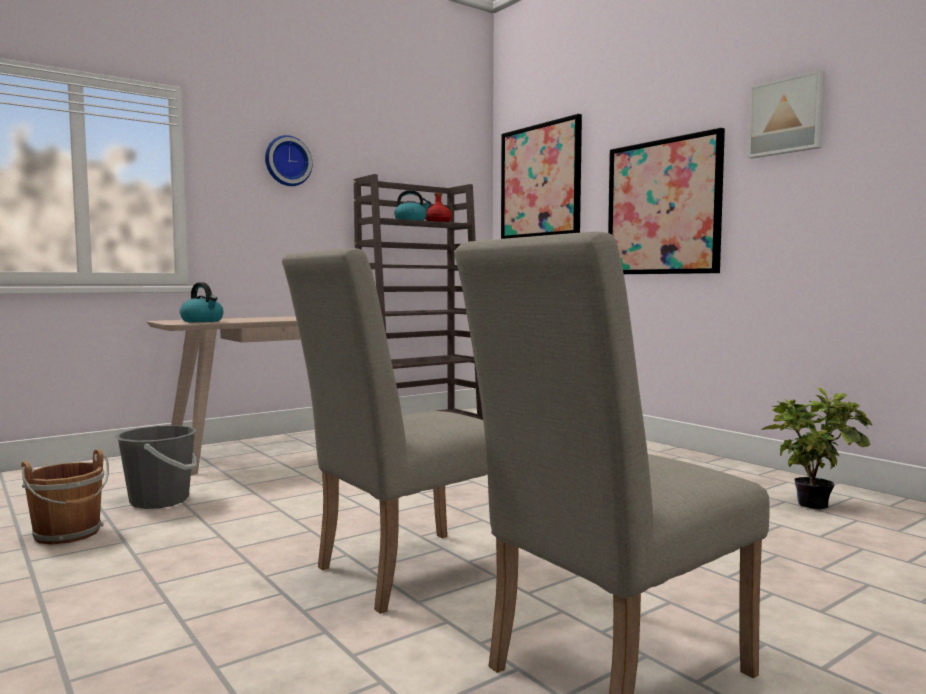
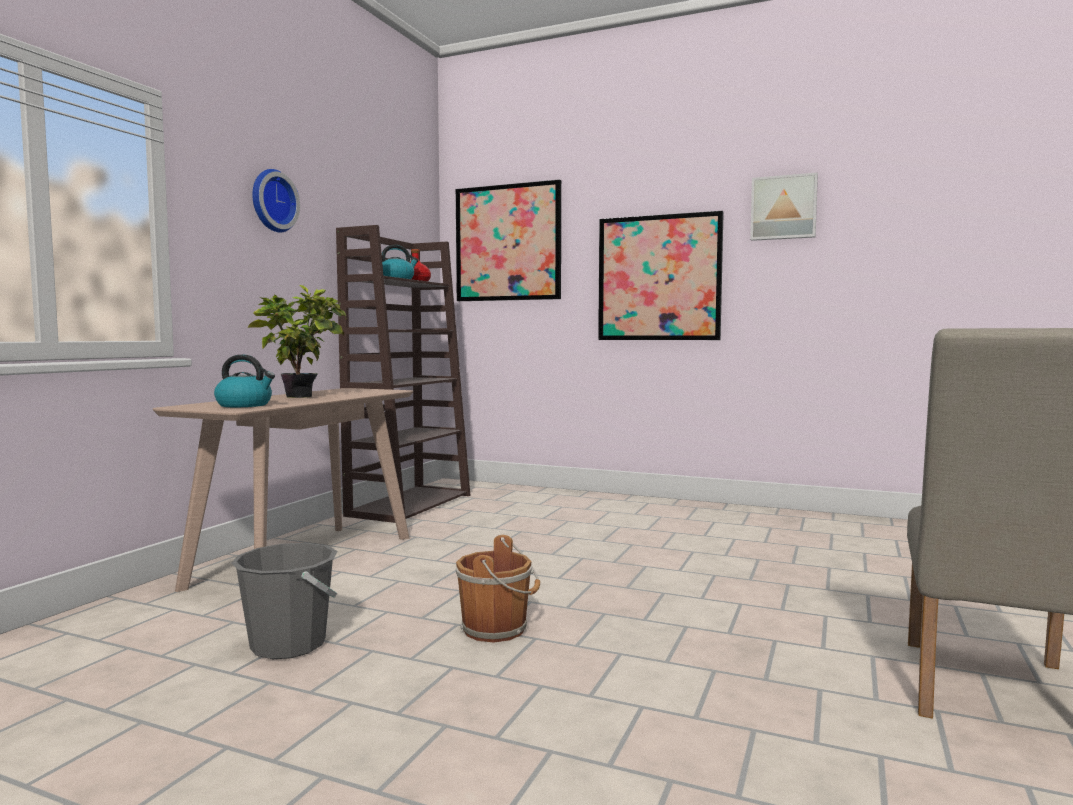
camera: 30 degrees left, 0 degrees up
brown bucket [21,449,109,545] -> brown bucket moved to [456,535,540,642]
beige chair [282,248,488,614] -> none
potted plant [761,387,873,510] -> potted plant moved to [247,285,346,398]

